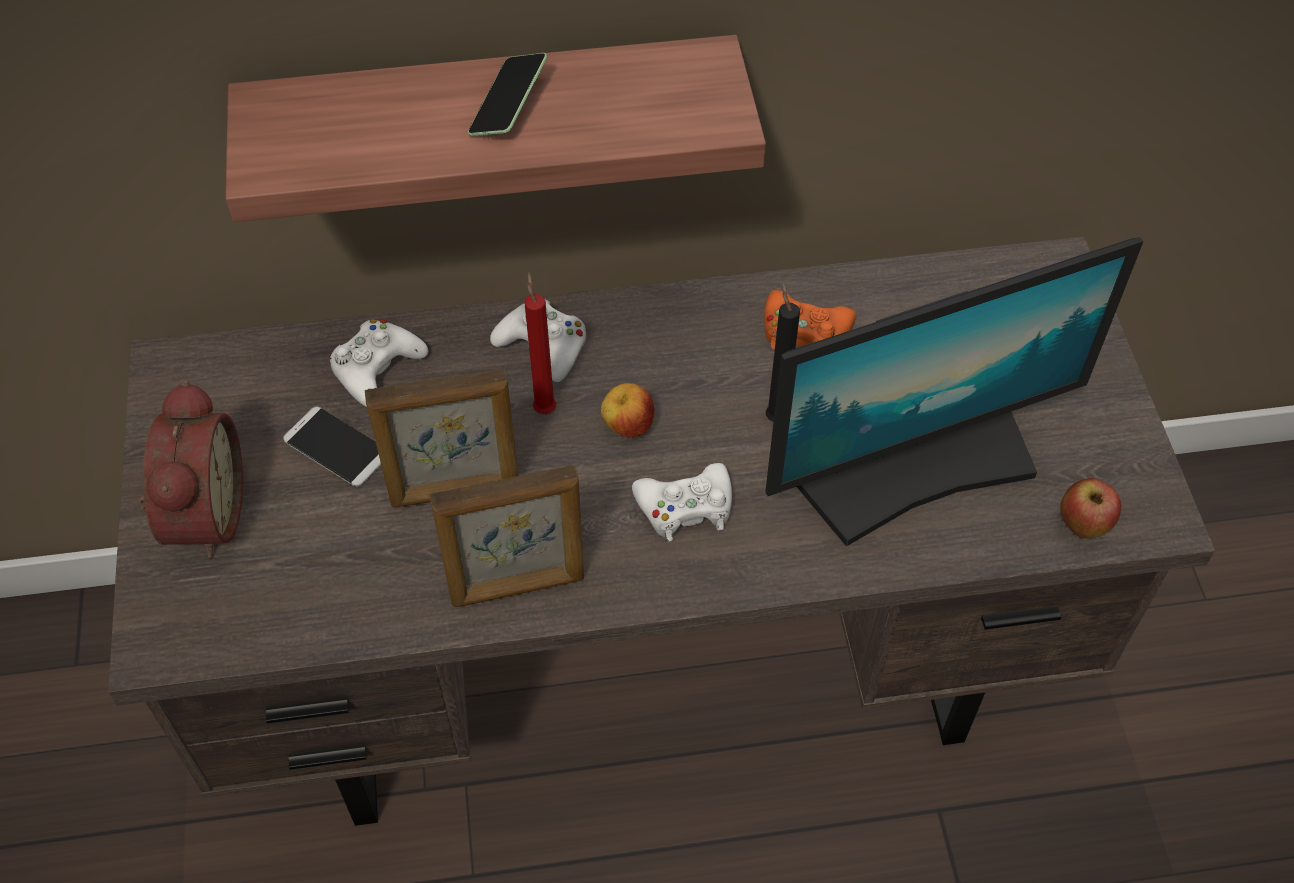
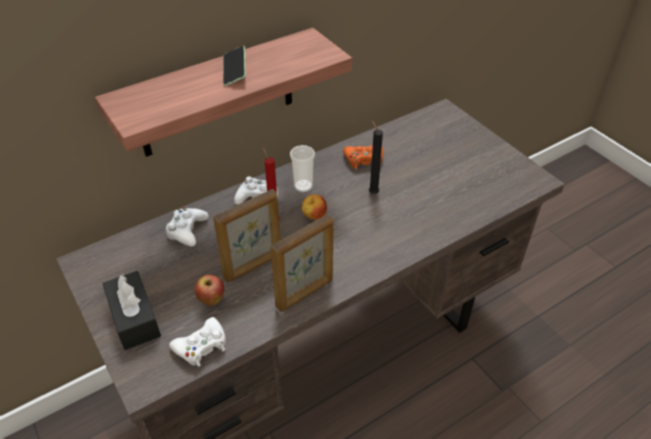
camera: 25 degrees left, 10 degrees down
alarm clock [138,380,243,558] -> black tissue box [102,271,161,350]
phone [283,406,381,487] -> none
white game controller [632,463,732,542] -> white game controller moved to [169,317,226,367]
monitor [765,237,1144,546] -> none
apple [1060,478,1121,539] -> apple moved to [194,275,224,306]
none -> cup [290,145,315,192]

